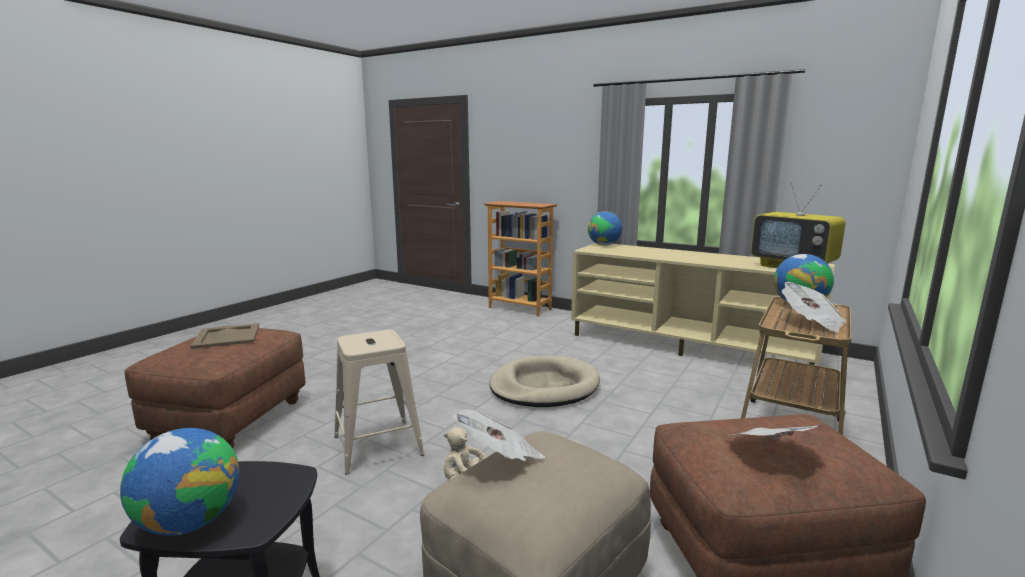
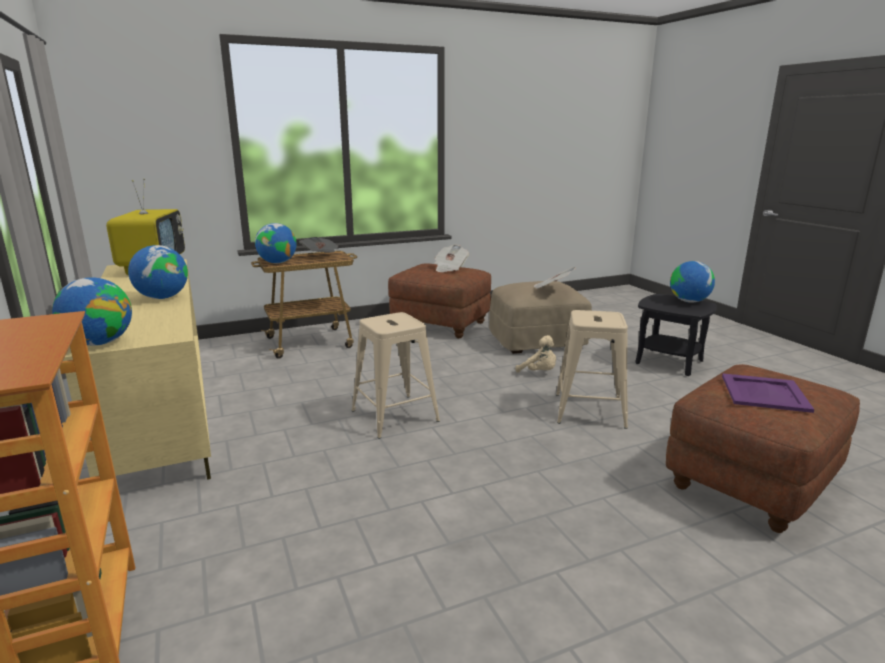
camera: 145 degrees left, 5 degrees up
beige tray [191,323,259,349] -> purple tray [722,373,814,413]
beige dog bed [489,356,600,407] -> beige stool [352,312,440,439]
none -> globe [128,245,188,299]

